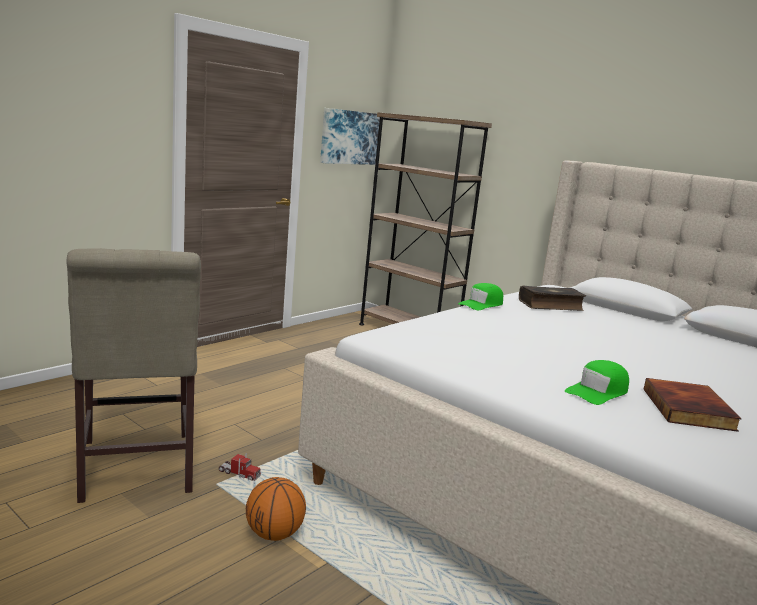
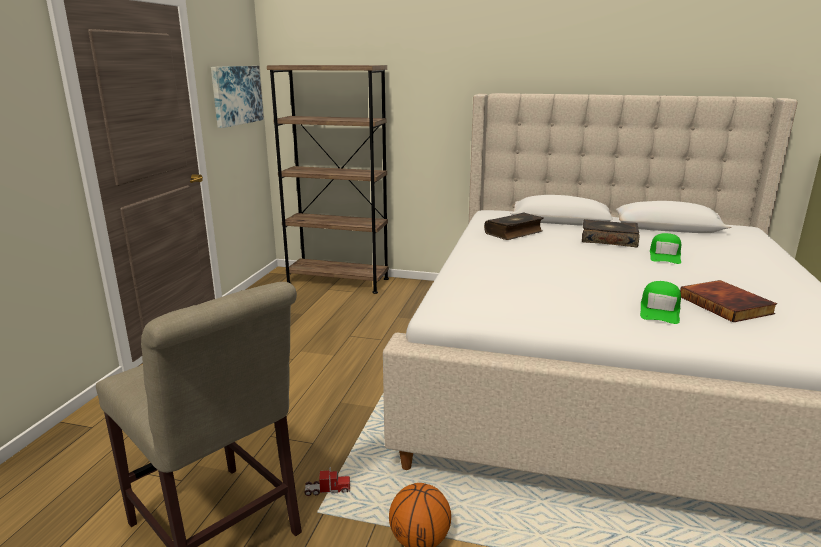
camera: 25 degrees left, 5 degrees up
green cap [458,283,503,310] -> green cap moved to [650,233,681,264]
none -> book [582,219,640,248]

